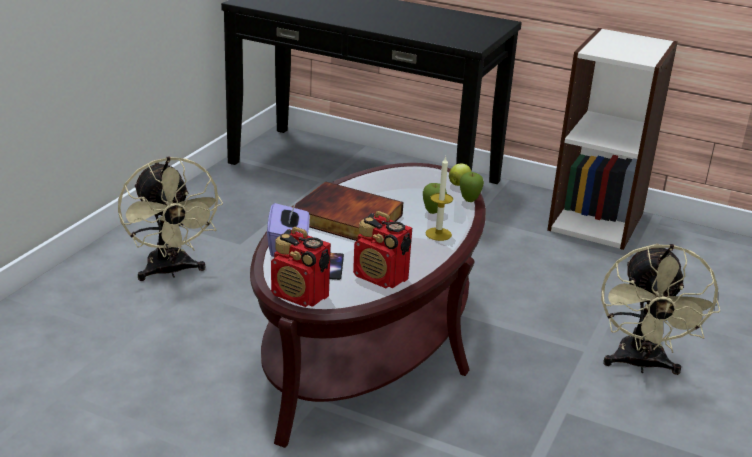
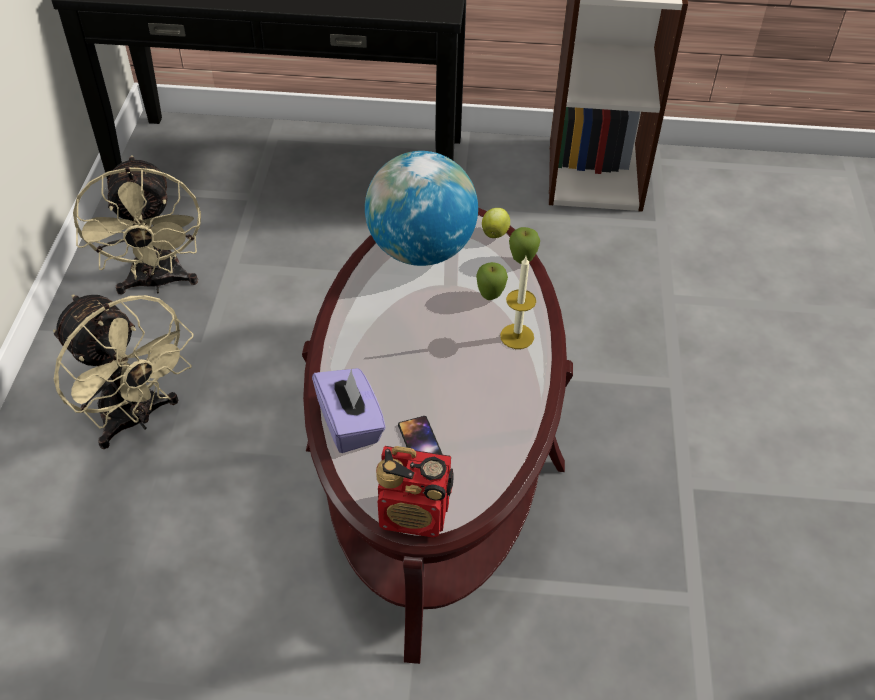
camera: 20 degrees left, 20 degrees up
book [293,182,403,241] -> none
radio [353,211,412,288] -> none
beige fan [601,243,720,375] -> beige fan moved to [73,155,201,295]
none -> globe [365,151,478,266]

